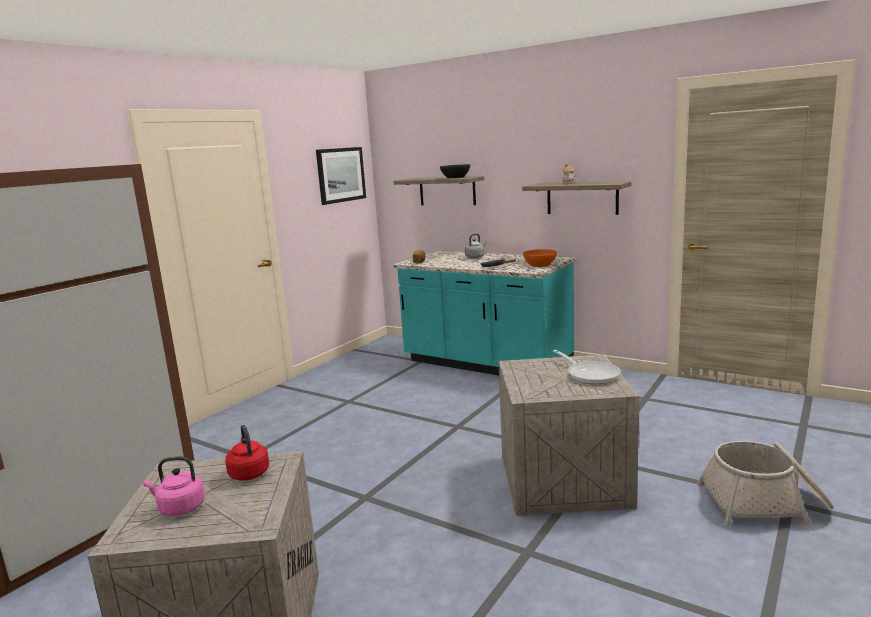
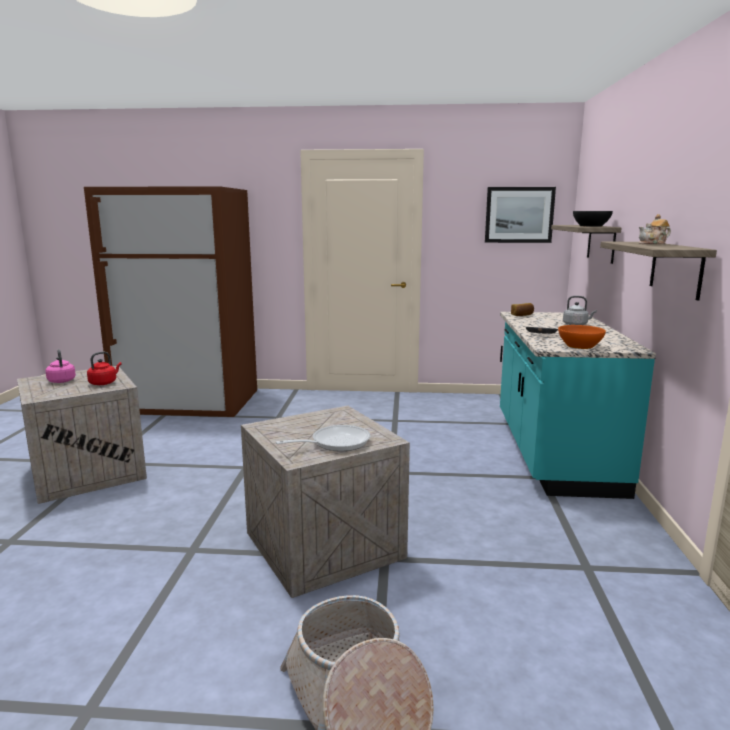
camera: 60 degrees right, 0 degrees up
frying pan [553,350,621,384] -> frying pan turned 150 degrees counterclockwise [276,425,371,451]

